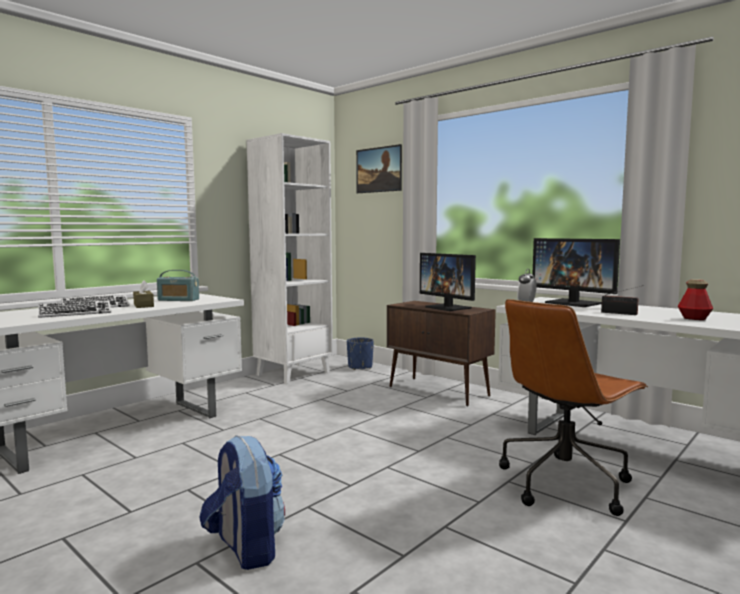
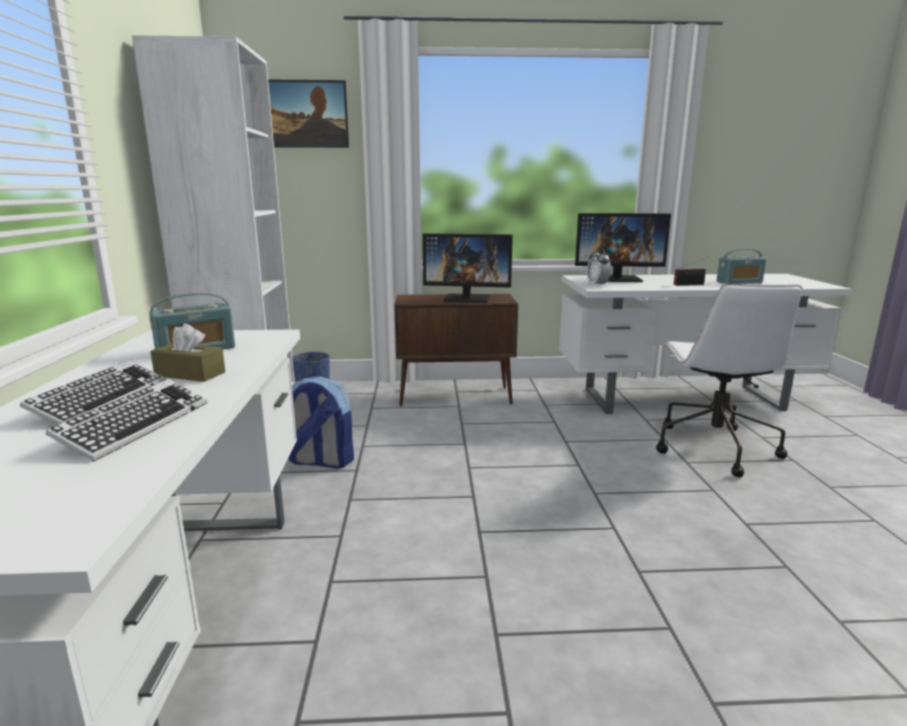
camera: 45 degrees left, 10 degrees up
backpack [199,435,285,570] -> backpack moved to [289,376,354,469]
brown office chair [499,299,648,516] -> white office chair [656,284,803,477]
bottle [678,279,713,320] -> radio [716,249,766,284]

